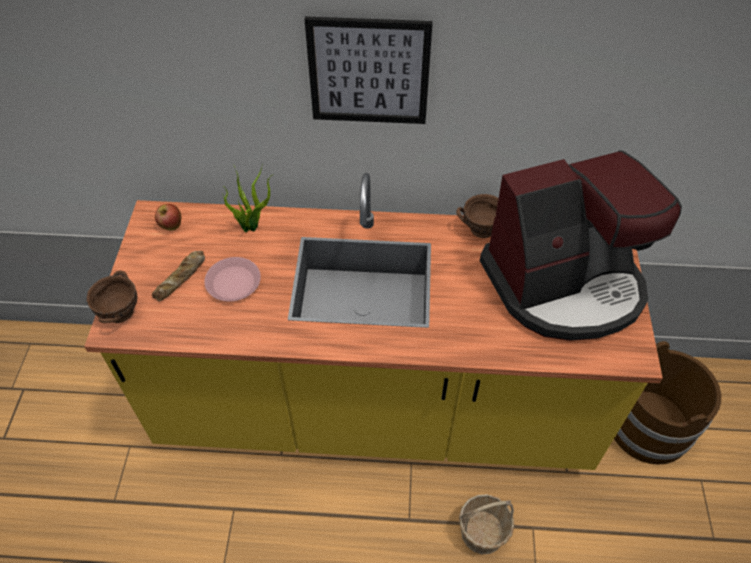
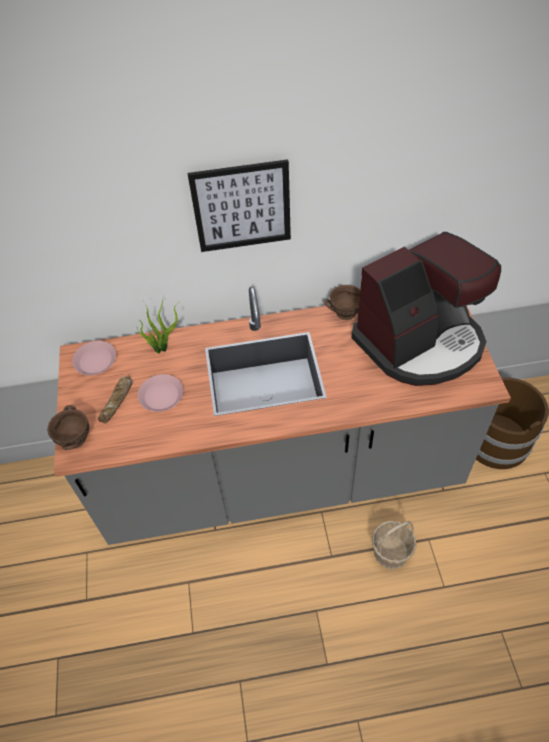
camera: 10 degrees left, 0 degrees up
yellow counter [84,173,663,470] -> grey counter [54,287,511,545]
apple [155,204,181,230] -> pink plate [72,341,116,375]

